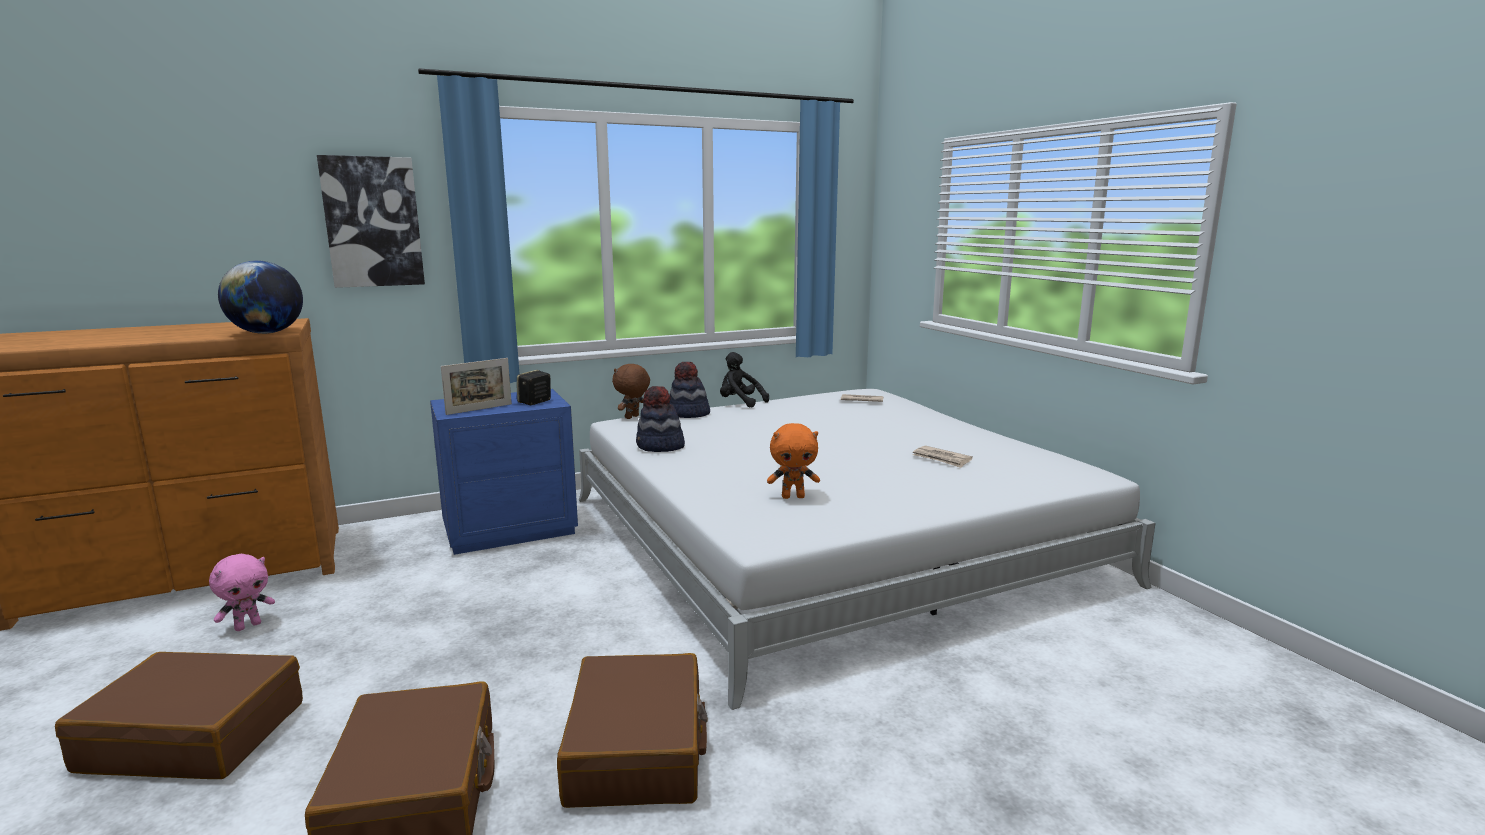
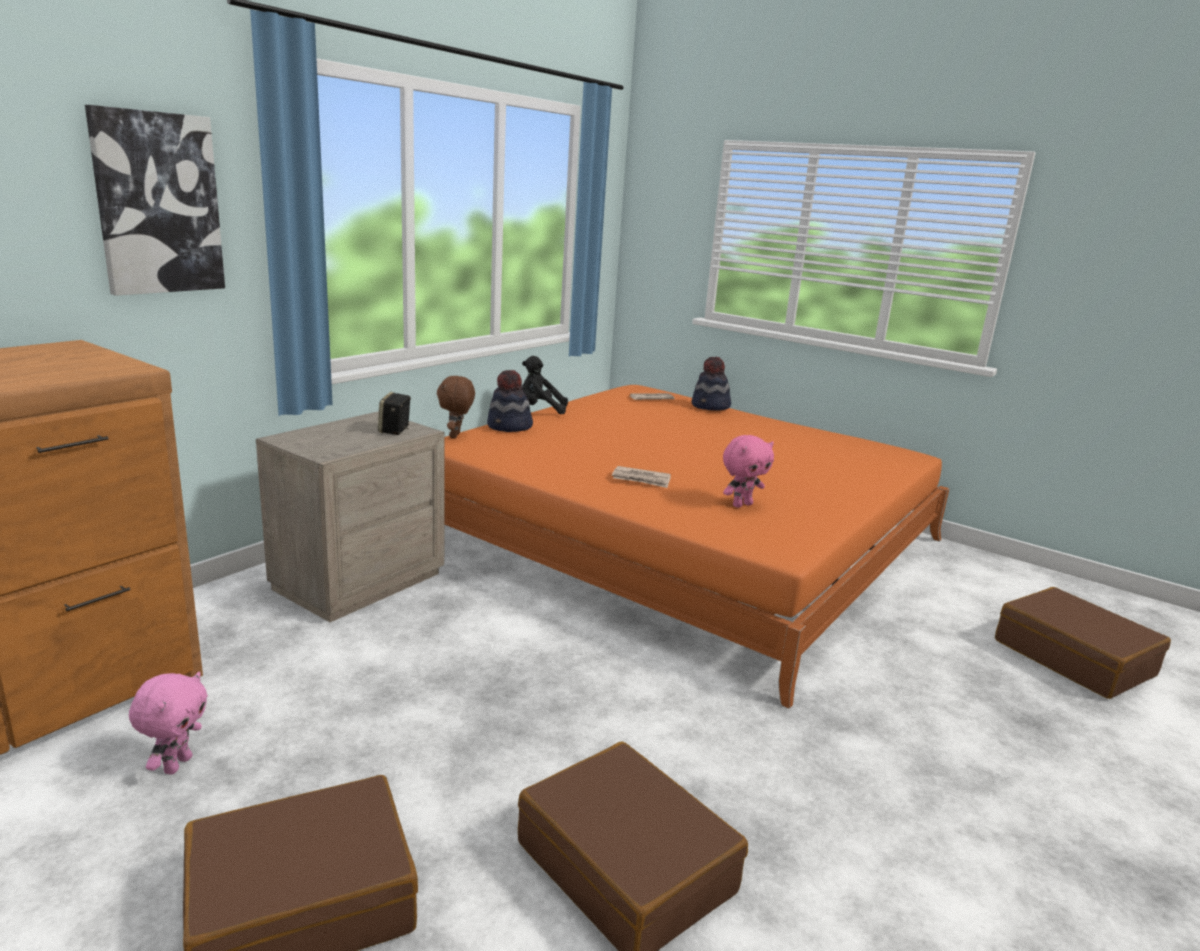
camera: 30 degrees left, 5 degrees up
globe [218,261,303,334] -> none
blue nightstand [430,389,578,555] -> beige nightstand [256,411,445,622]
picture frame [441,358,512,415] -> none
brown suitcase [557,653,708,808] -> brown suitcase moved to [995,587,1171,699]
white bed [579,389,1156,710] -> orange bed [444,385,950,709]
hat [636,386,685,452] -> hat moved to [692,357,731,410]
orange plush toy [767,423,820,499] -> pink plush toy [723,435,774,508]
newspaper [913,446,973,468] -> newspaper moved to [612,466,671,488]

